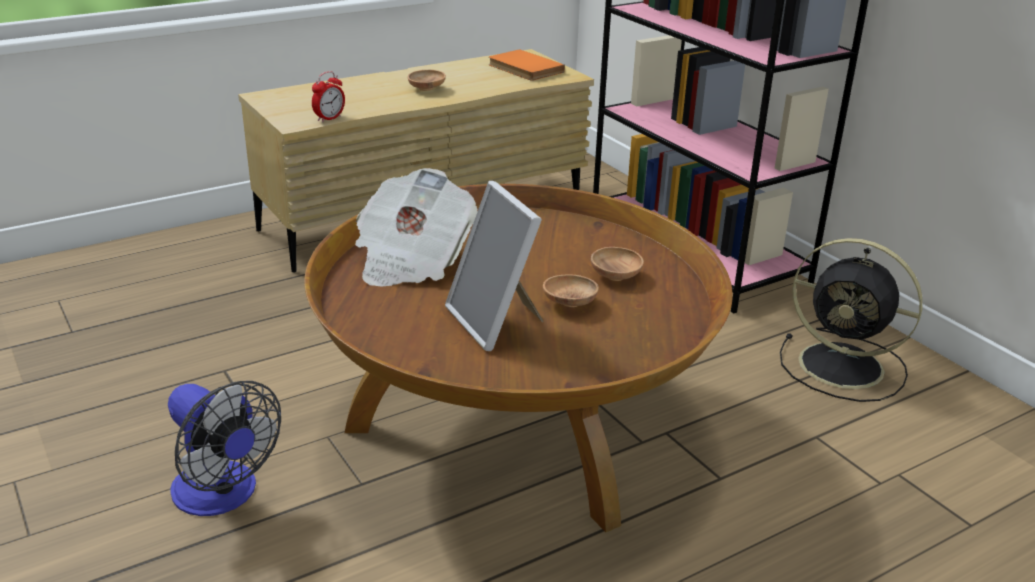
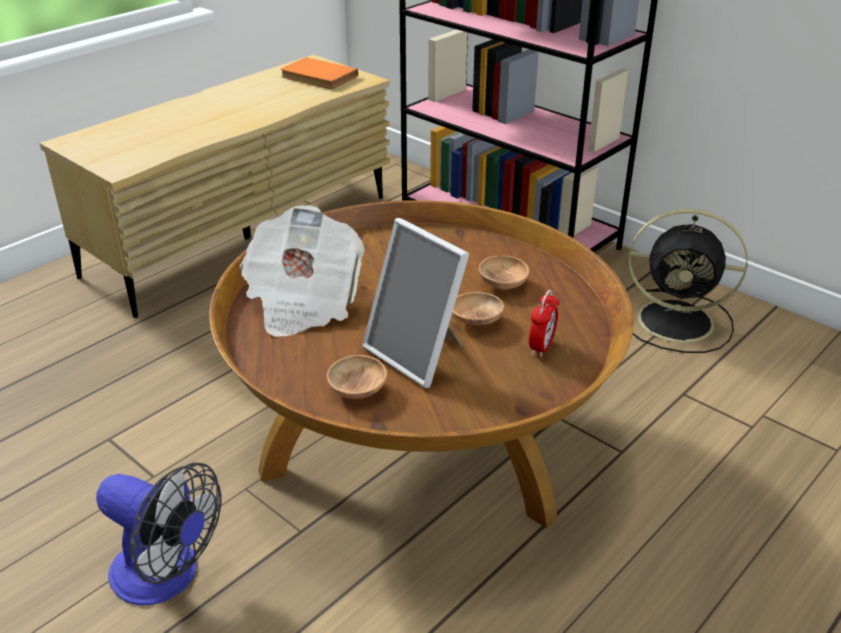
camera: 15 degrees left, 5 degrees up
alarm clock [312,71,345,123] -> alarm clock moved to [529,290,560,358]
brown bowl [408,70,446,91] -> brown bowl moved to [327,355,387,399]

